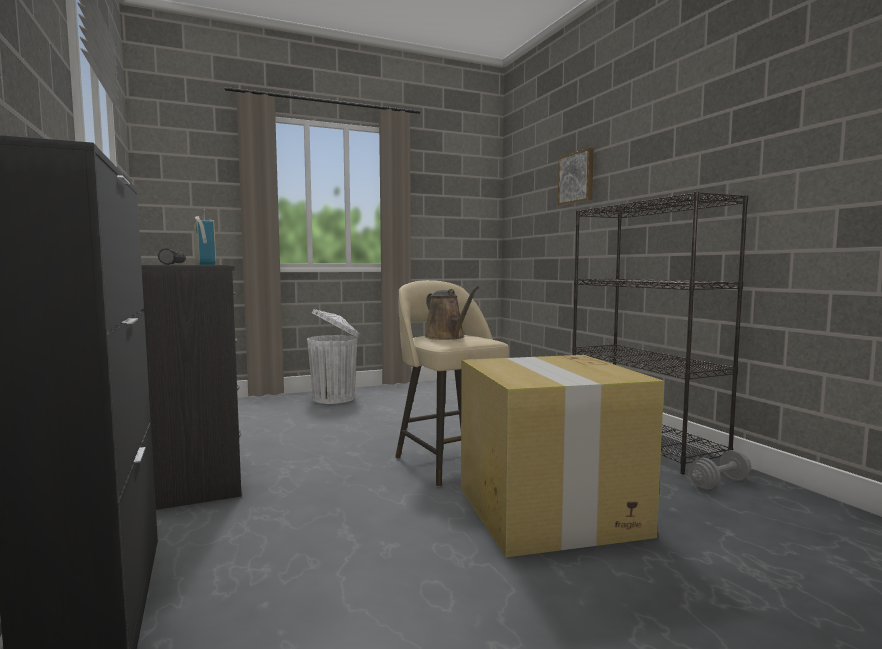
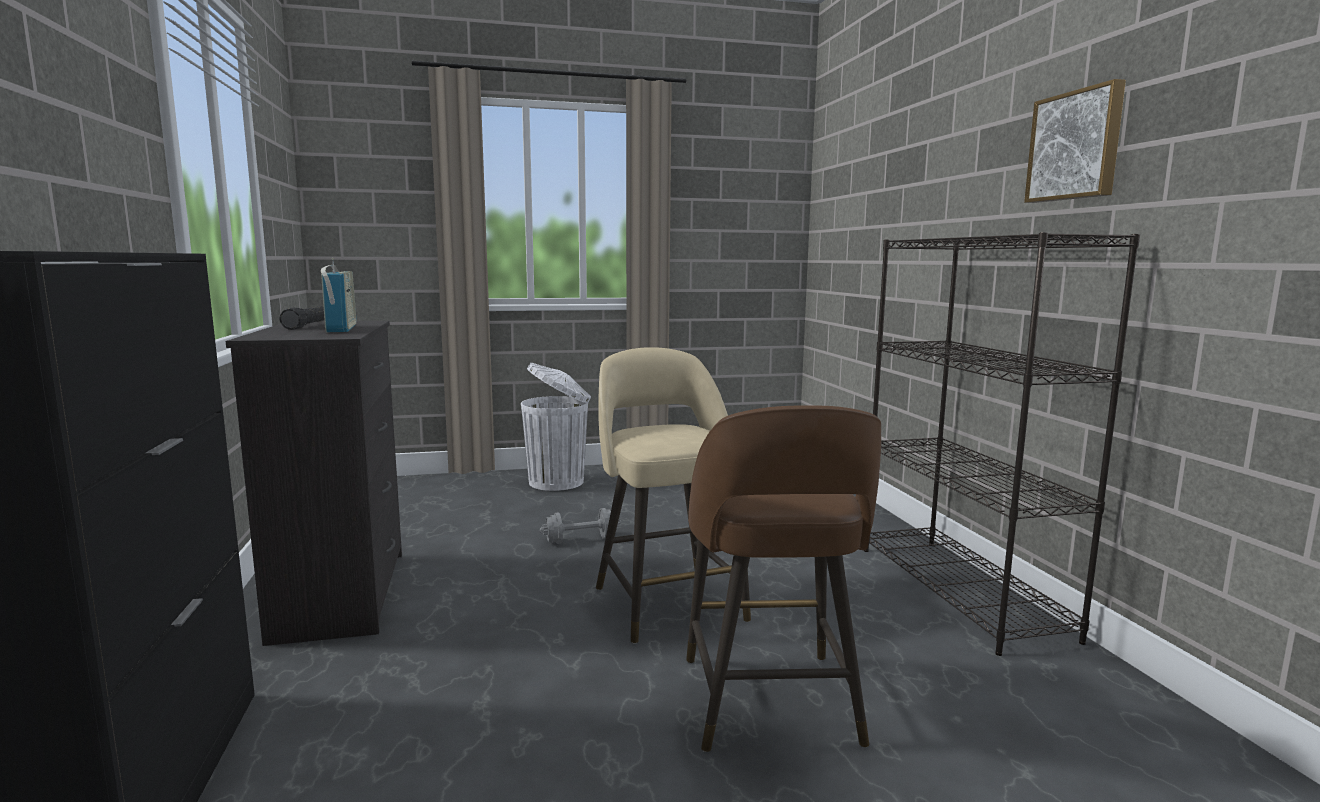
camera: 10 degrees right, 5 degrees up
brown watering can [424,286,479,340] -> none
cardboard box [461,355,664,557] -> brown stool [686,405,881,752]
picture [558,148,594,205] -> picture moved to [1024,79,1126,203]
grey dumbbell [688,450,752,490] -> grey dumbbell moved to [540,508,621,544]

